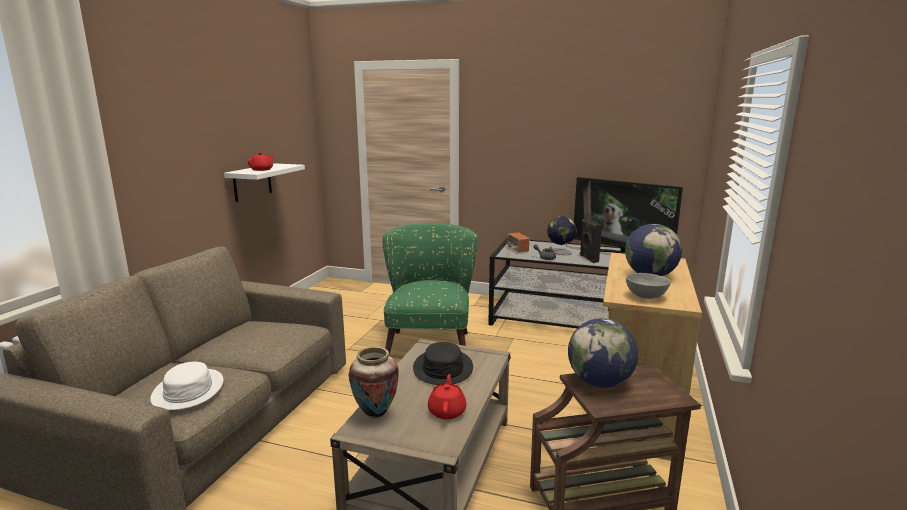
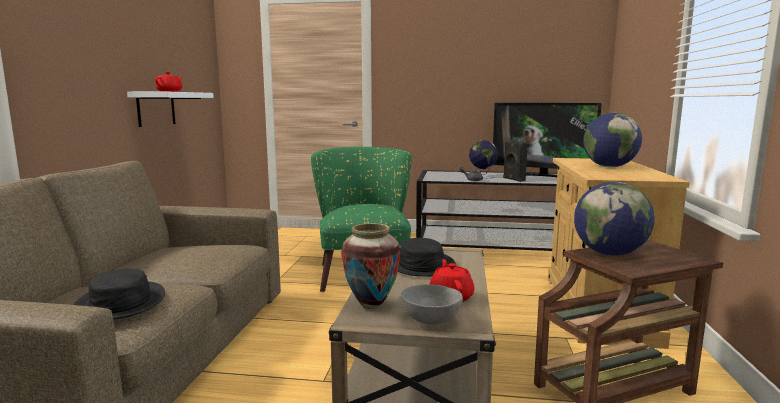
camera: 10 degrees left, 5 degrees down
white hat [150,362,223,410] -> black hat [74,268,165,319]
radio [507,232,532,253] -> none
grey bowl [626,273,671,299] -> grey bowl moved to [401,284,463,325]

